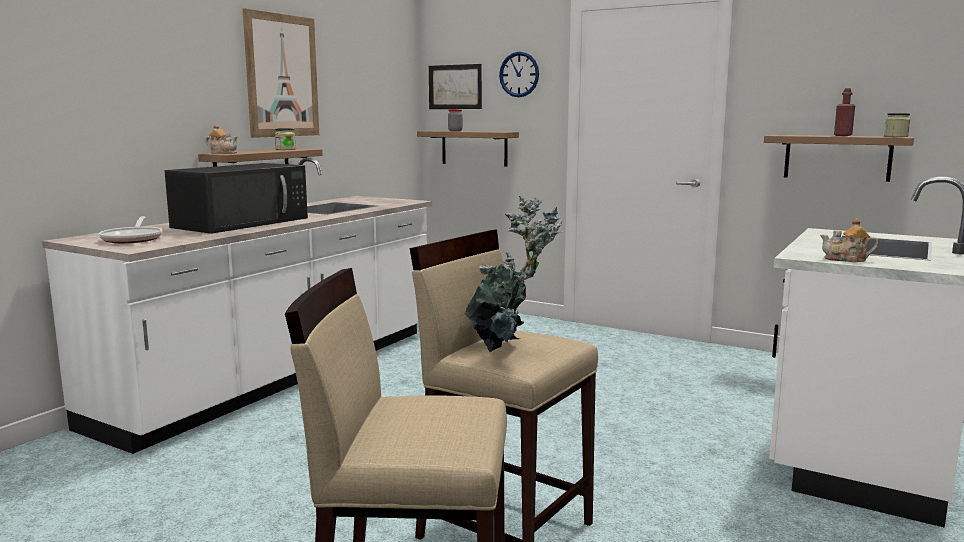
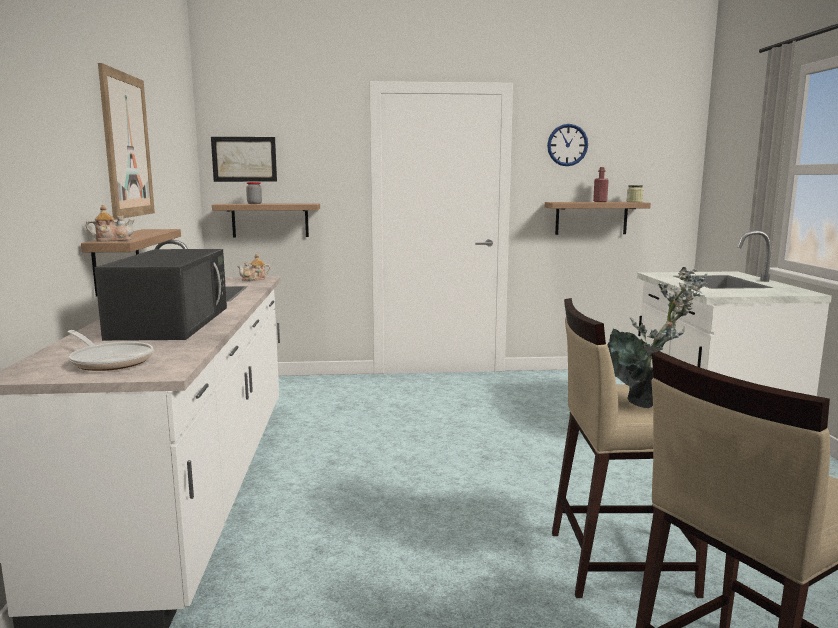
camera: 35 degrees left, 0 degrees up
jar [275,128,296,150] -> none
wall clock [499,52,539,97] -> wall clock moved to [547,124,588,166]
teapot [820,218,878,262] -> teapot moved to [237,254,271,281]

